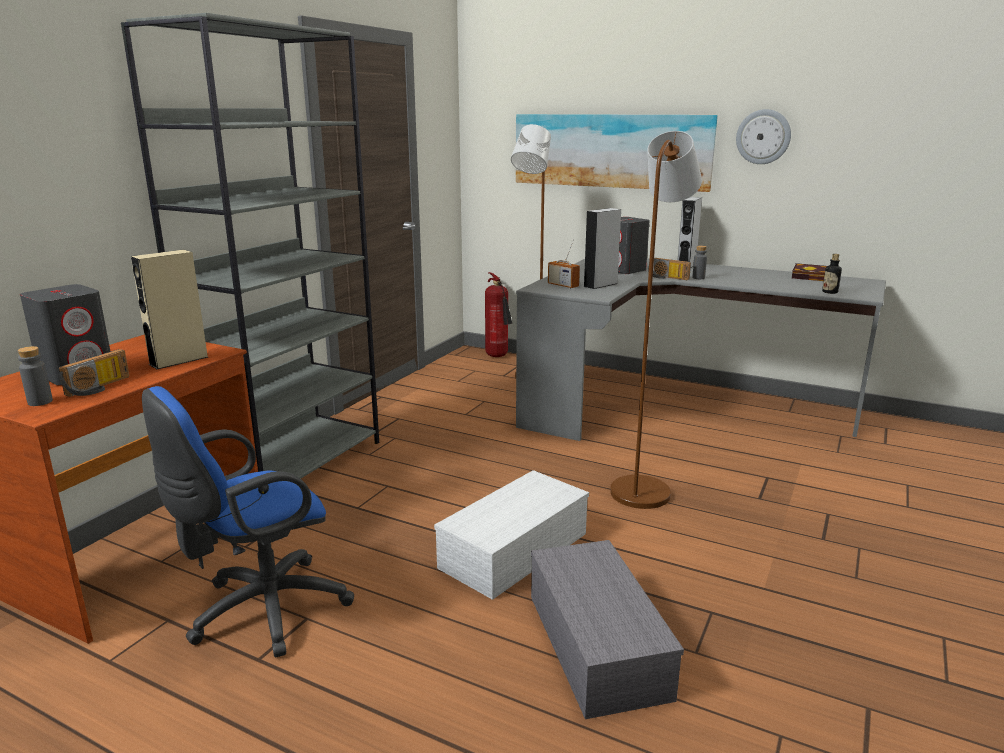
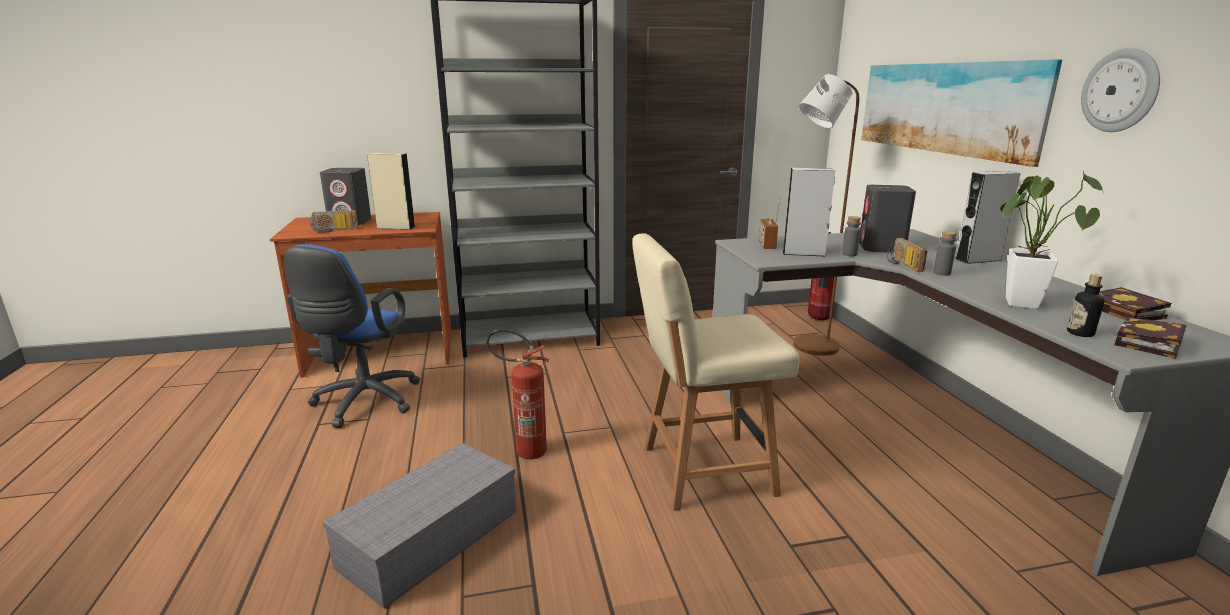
camera: 50 degrees right, 0 degrees up
grey bottle [17,346,53,406] -> grey bottle moved to [842,216,861,256]
blue office chair [142,386,354,657] -> blue office chair turned 90 degrees counterclockwise [284,244,420,428]
white storage box [434,470,589,600] -> fire extinguisher [486,329,549,459]
brown floor lamp [610,131,702,509] -> beige chair [632,233,800,511]
none -> potted plant [1000,170,1104,309]
none -> book [1115,317,1186,359]

